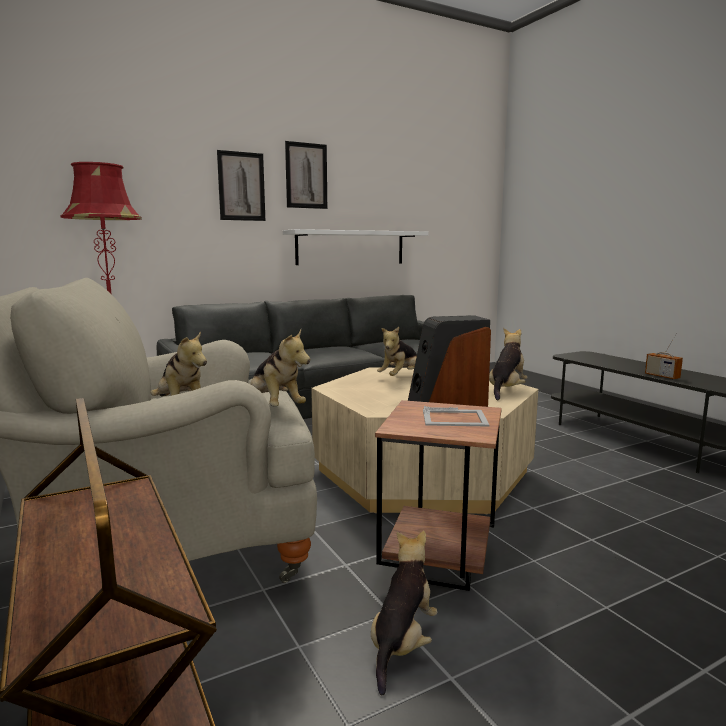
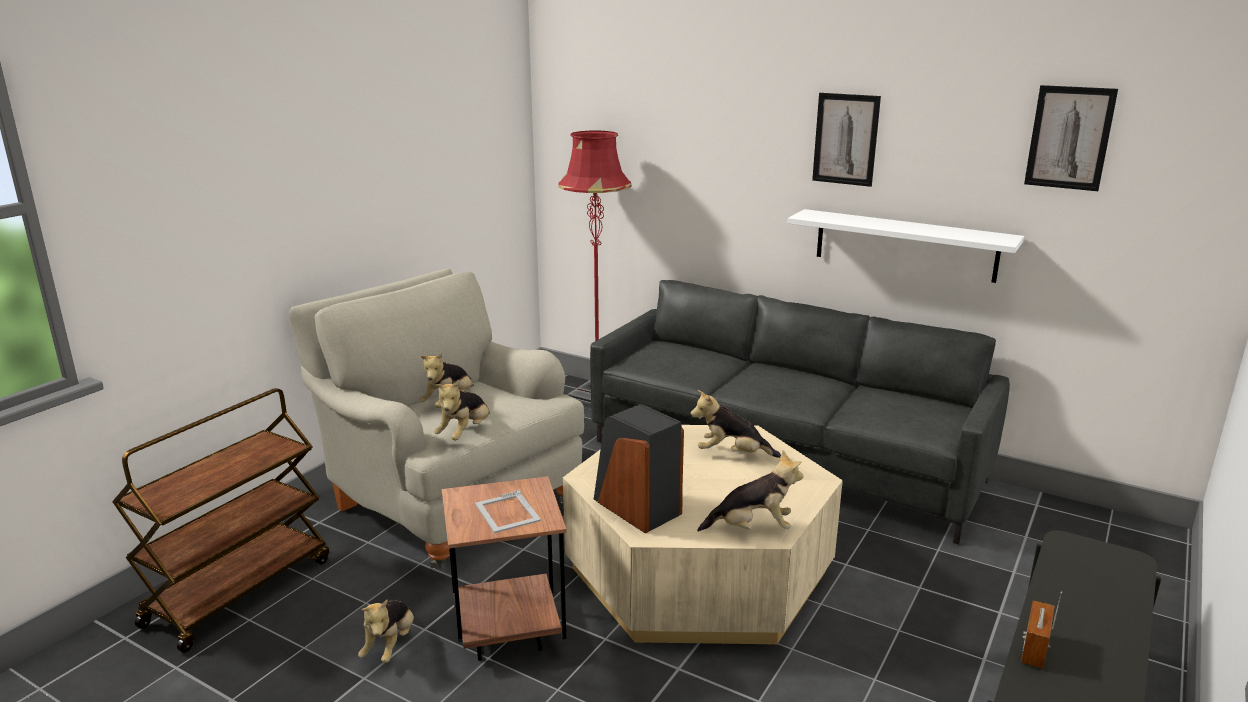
camera: 60 degrees right, 10 degrees up
picture [217,150,265,221] -> picture moved to [1024,85,1118,191]
plush toy [371,531,438,695] -> plush toy turned 105 degrees clockwise [358,600,414,663]

